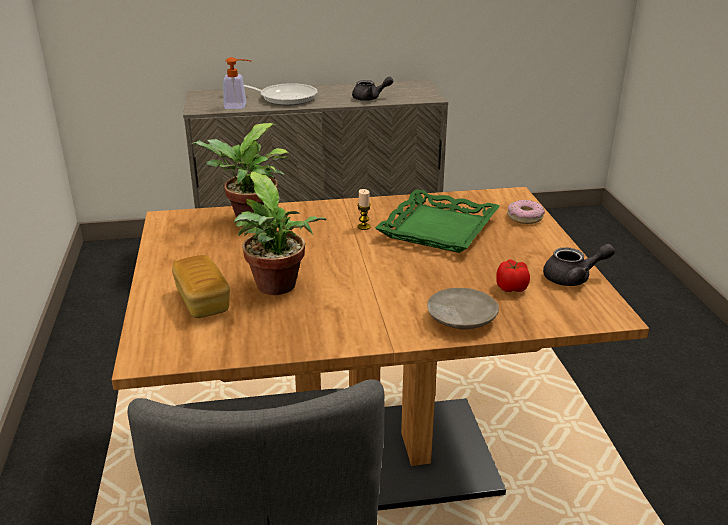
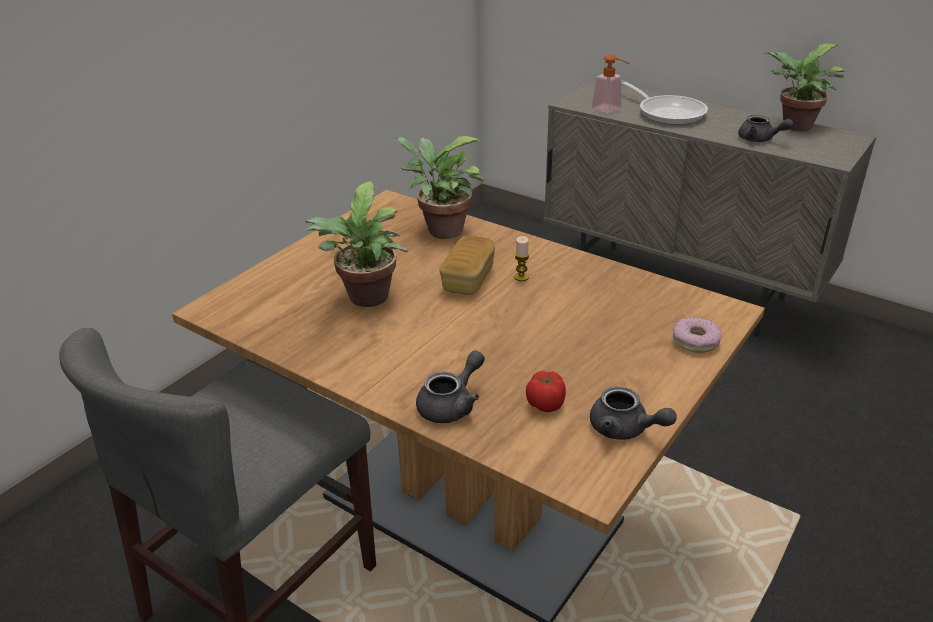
camera: 45 degrees right, 5 degrees up
bread [172,255,230,318] -> bread moved to [439,236,495,295]
green tray [375,189,500,253] -> none
beige plate [427,288,499,329] -> grey teapot [416,350,485,423]
none -> potted plant [766,43,844,131]

